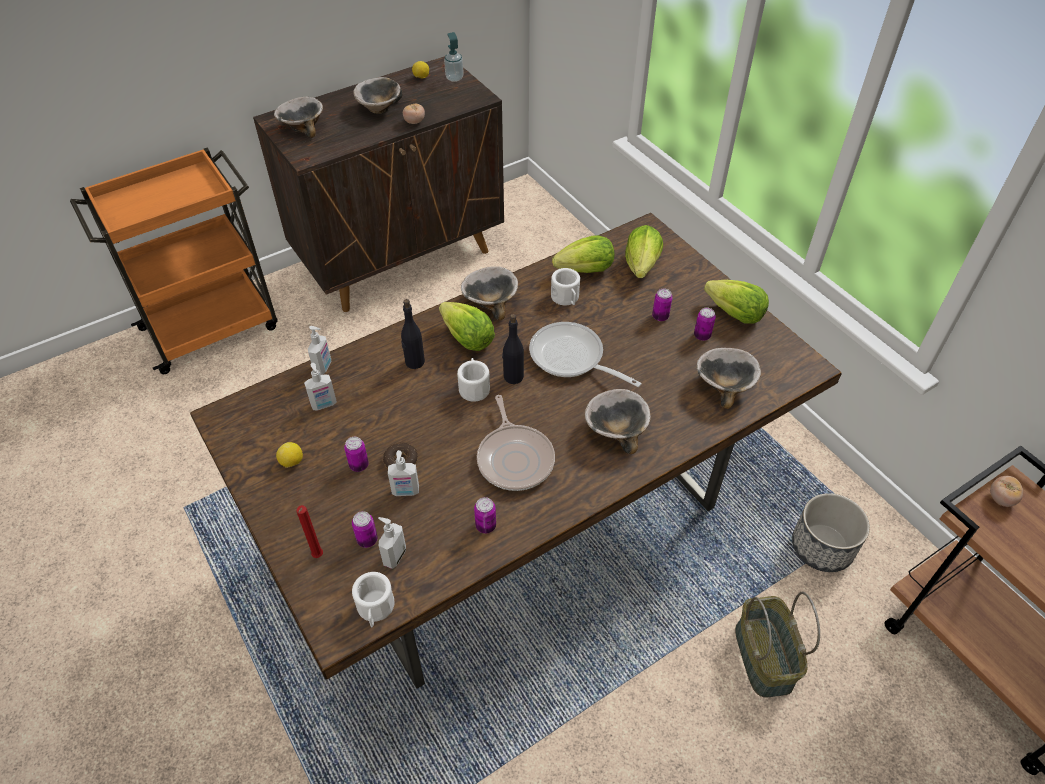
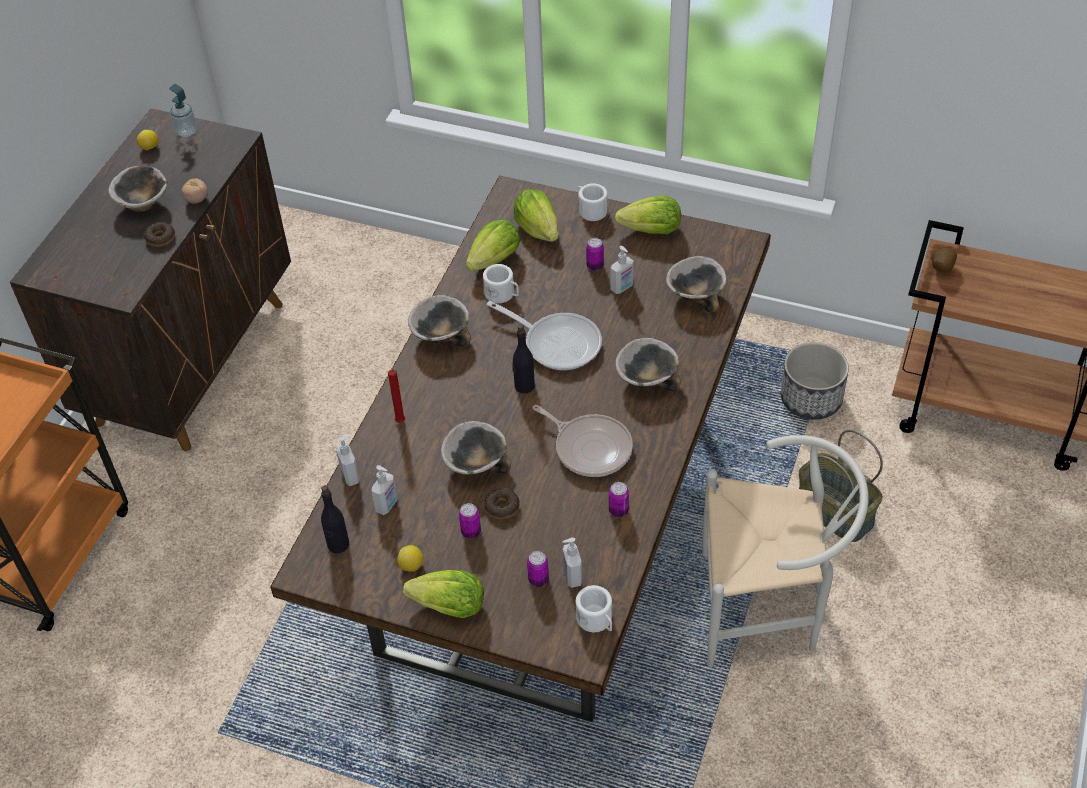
camera: 35 degrees left, 0 degrees up
bowl [274,97,323,138] -> bowl moved to [441,421,511,475]
red candle [296,505,323,558] -> red candle moved to [388,369,405,423]
soap dispenser [388,450,419,496] -> soap dispenser moved to [611,246,634,294]
black bottle [401,299,425,369] -> black bottle moved to [321,485,349,554]
lettuce [439,302,495,351] -> lettuce moved to [403,570,484,618]
white mug [457,358,490,402] -> white mug moved to [578,183,608,221]
frying pan [529,322,642,387] -> frying pan turned 150 degrees counterclockwise [487,301,602,370]
can [694,308,716,341] -> none
tomato [990,476,1023,507] -> potato [932,247,957,272]
none -> donut [144,222,175,247]
none -> white chair [702,435,869,668]

